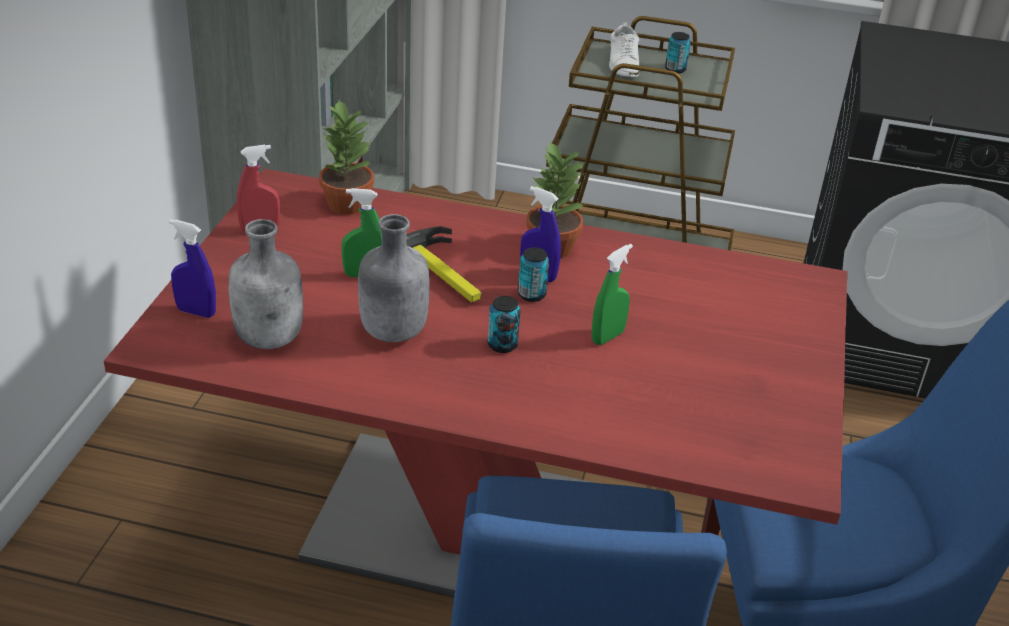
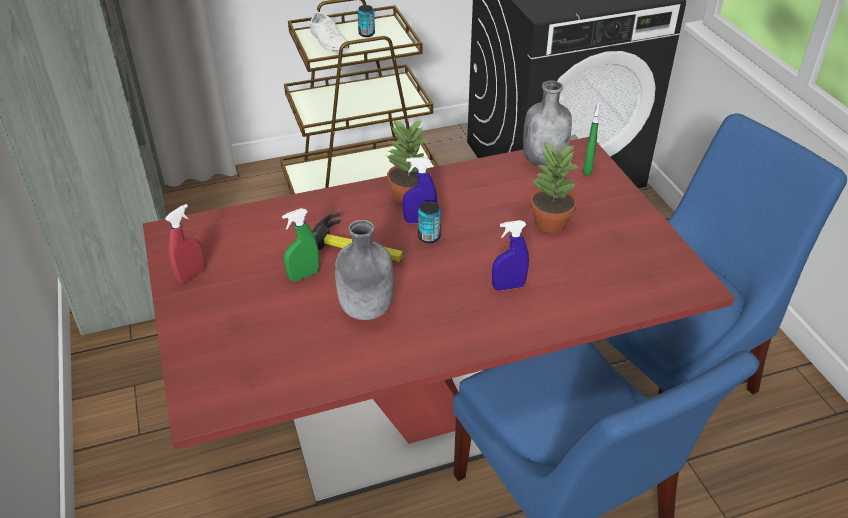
camera: 30 degrees left, 5 degrees up
blue spray bottle [169,219,216,318] -> blue spray bottle moved to [492,220,529,291]
grey bottle [228,219,303,349] -> grey bottle moved to [523,80,572,167]
potted plant [319,100,374,215] -> potted plant moved to [530,143,579,233]
can [487,296,521,353] -> none
green spray bottle [592,244,633,345] -> green spray bottle moved to [583,101,600,175]

